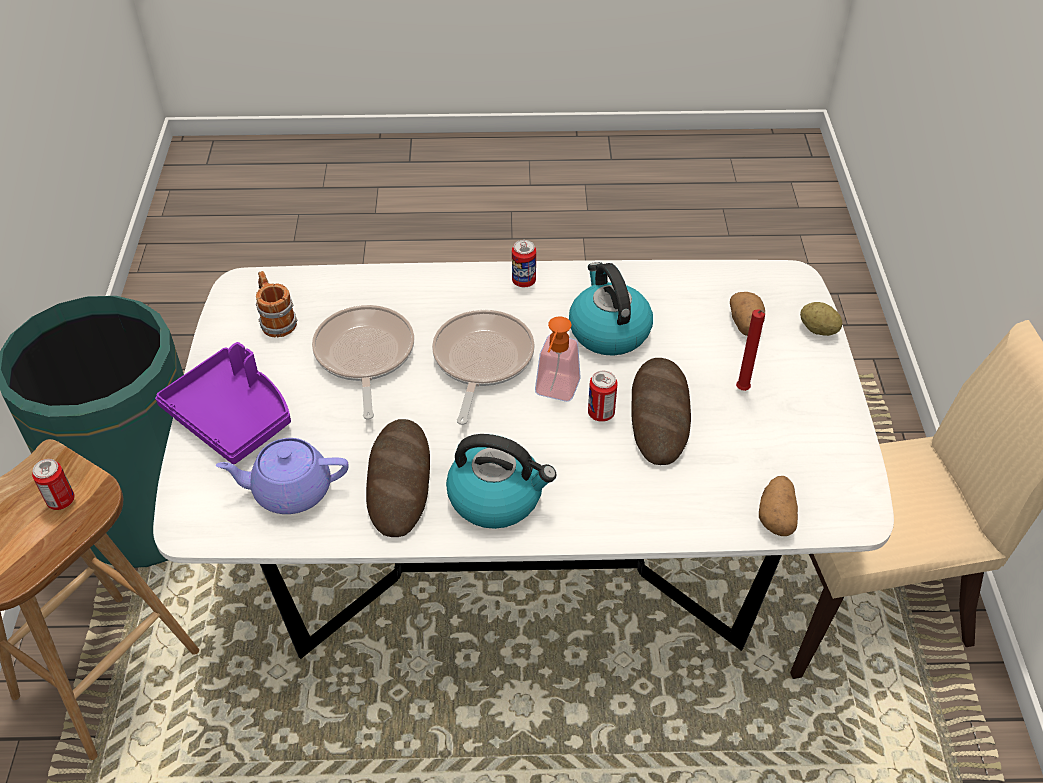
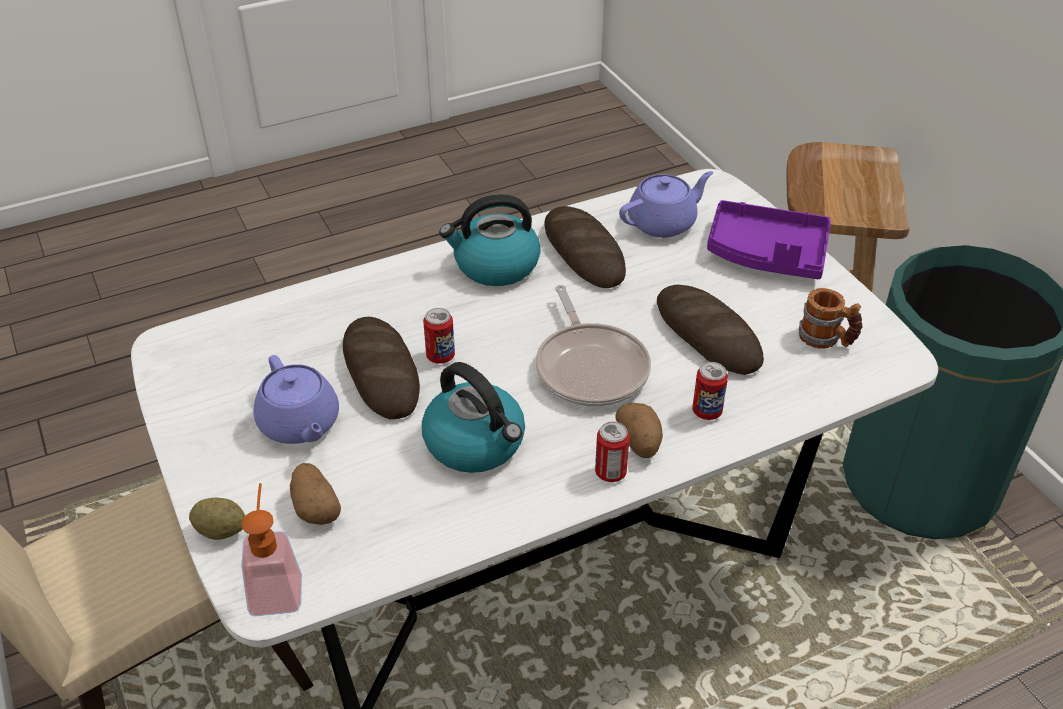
camera: 155 degrees right, 5 degrees down
can [32,459,75,510] -> can moved to [692,362,728,420]
frying pan [312,305,414,420] -> bread [657,285,764,375]
soap dispenser [535,316,581,402] -> soap dispenser moved to [241,483,302,616]
red candle [736,309,765,391] -> purple teapot [253,355,339,444]
potato [759,476,798,536] -> potato moved to [615,403,663,458]

